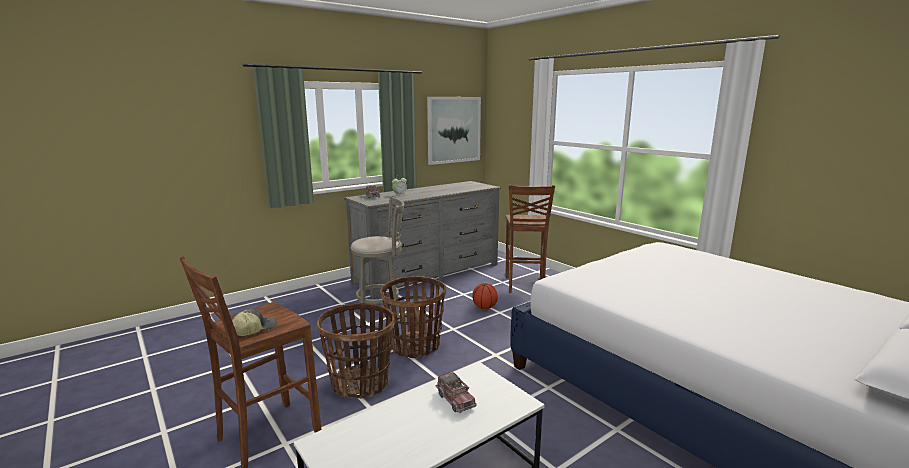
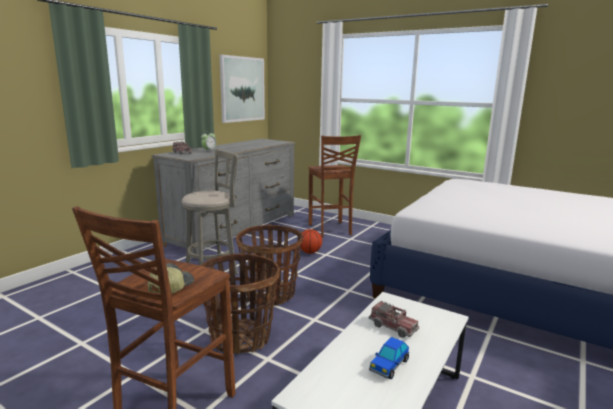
camera: 20 degrees left, 0 degrees up
none -> toy car [369,337,409,379]

